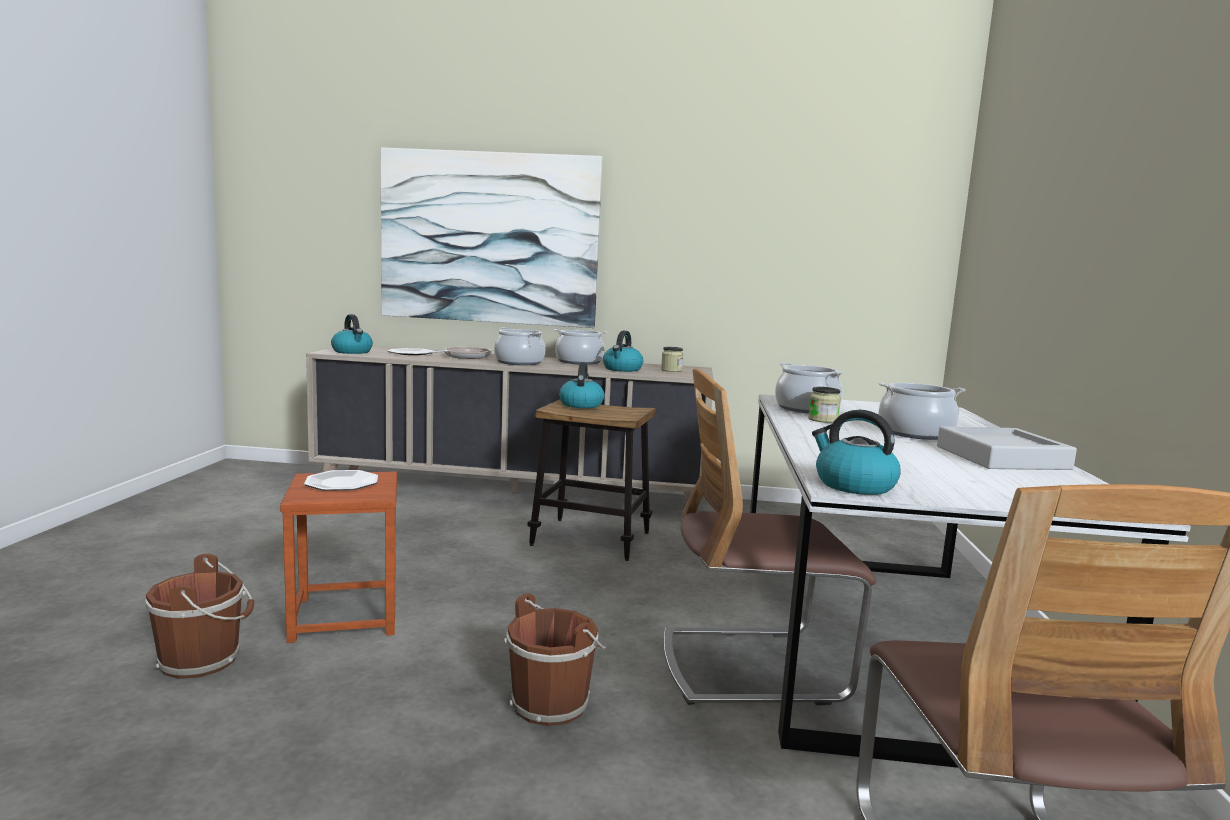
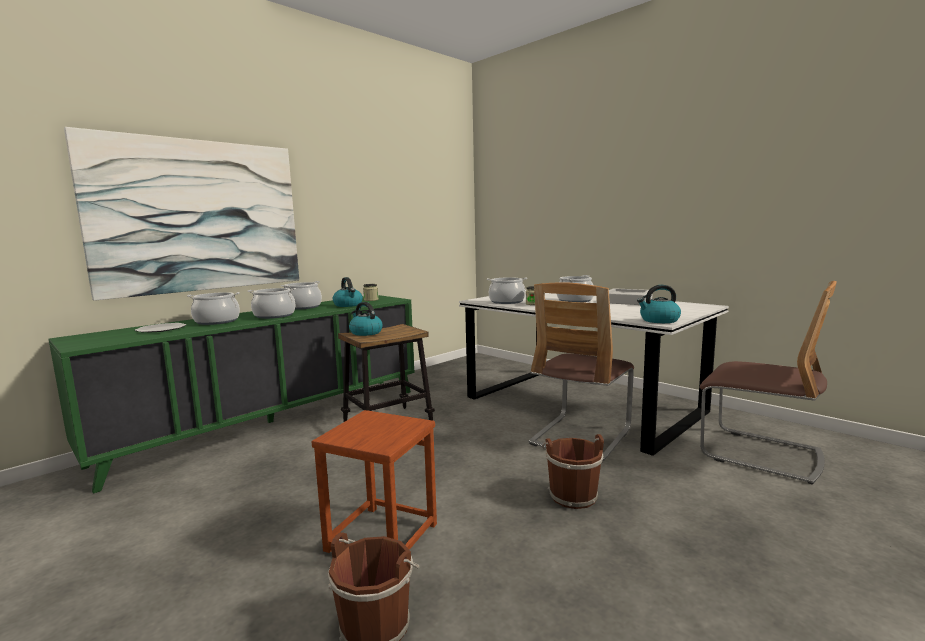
camera: 50 degrees left, 0 degrees up
plate [304,470,378,491] -> none
beige cabinet [306,346,714,512] -> green cabinet [49,295,415,494]
kettle [331,314,373,354] -> none
frying pan [429,347,491,359] -> cooking pot [187,292,240,325]

